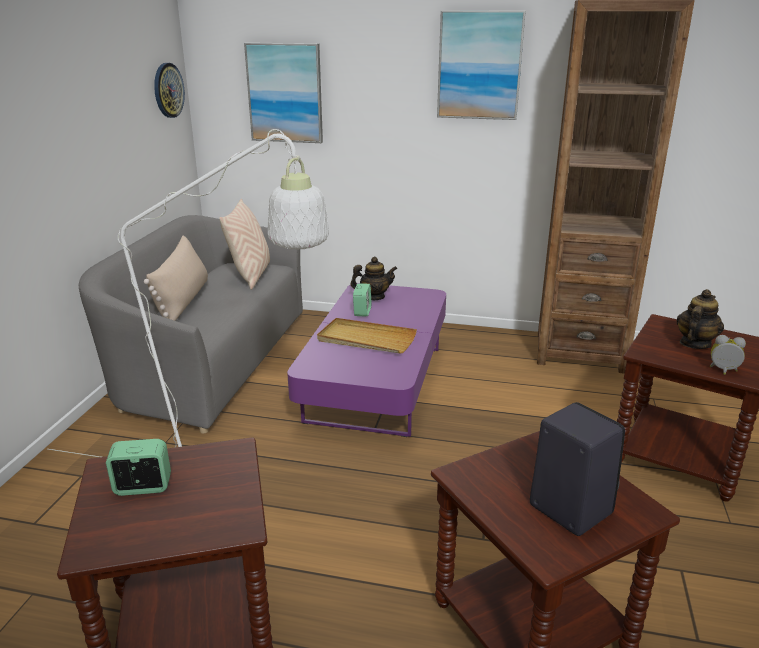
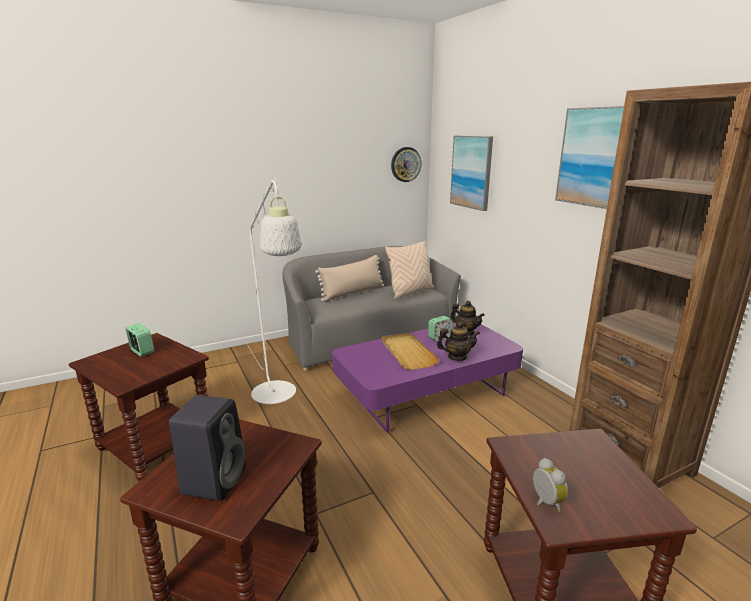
camera: 50 degrees right, 5 degrees down
teapot [676,289,724,349] -> teapot moved to [437,322,480,361]

